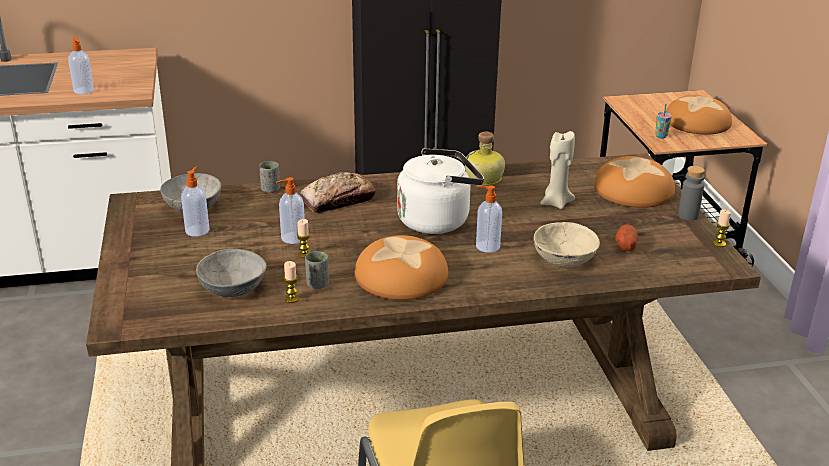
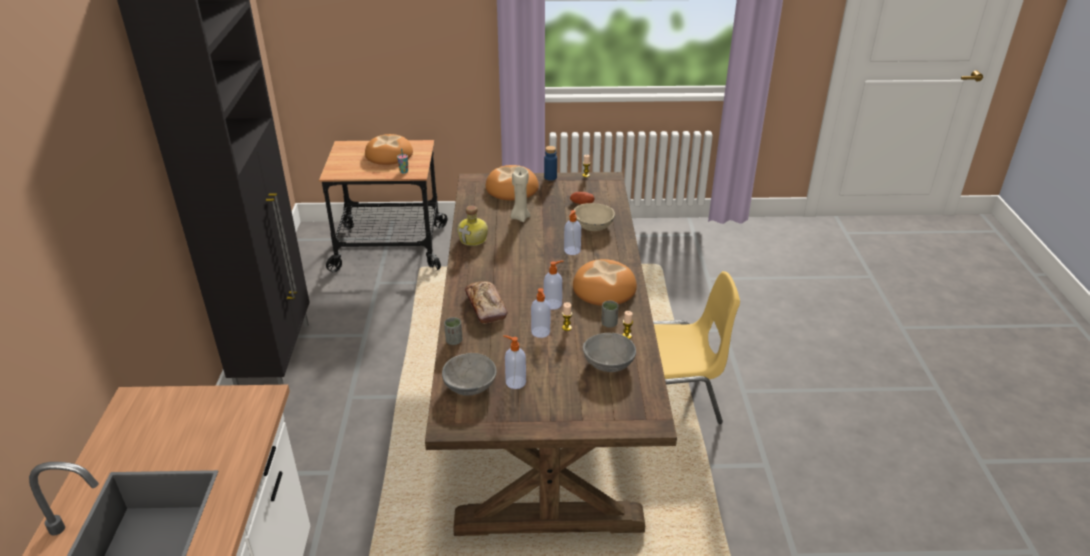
camera: 80 degrees left, 5 degrees up
soap dispenser [68,37,94,94] -> soap dispenser moved to [544,260,563,310]
white kettle [397,148,484,234] -> none
grey bottle [678,166,705,221] -> blue bottle [544,146,557,181]

